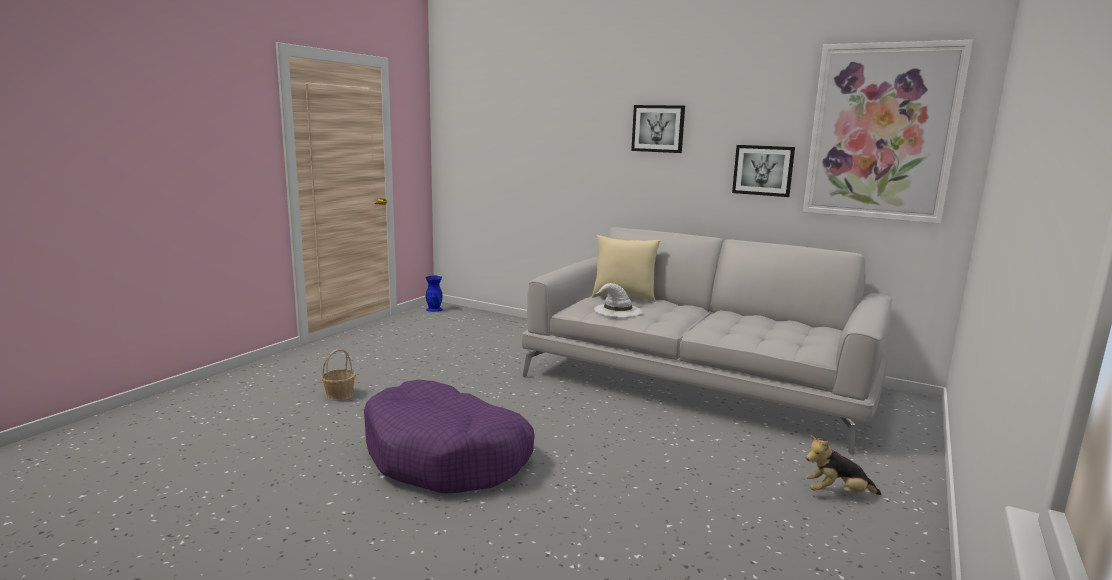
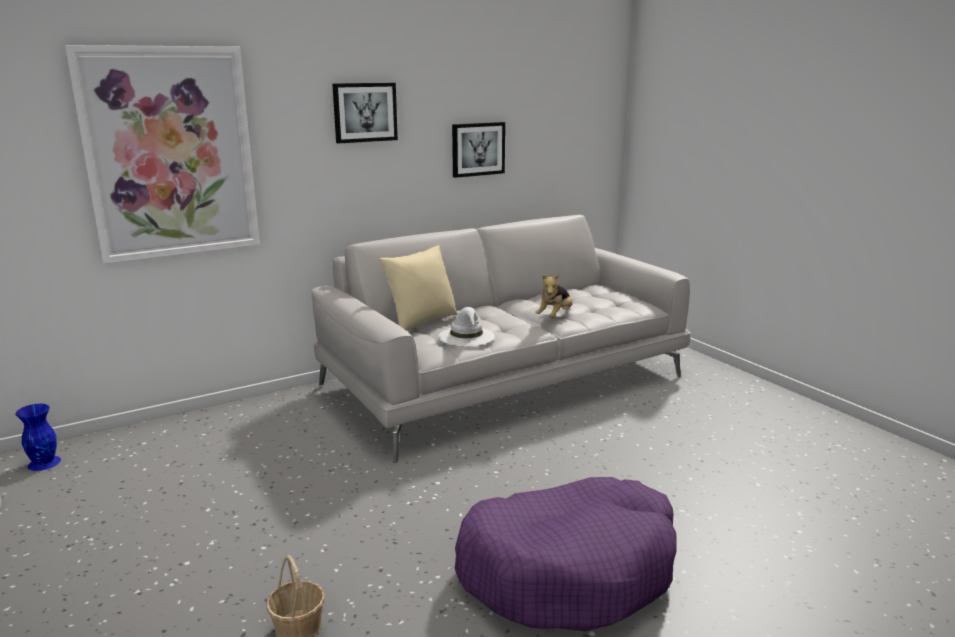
camera: 60 degrees left, 5 degrees up
picture [803,40,973,224] -> picture moved to [65,45,260,264]
plush toy [806,435,881,495] -> plush toy moved to [535,273,573,318]

